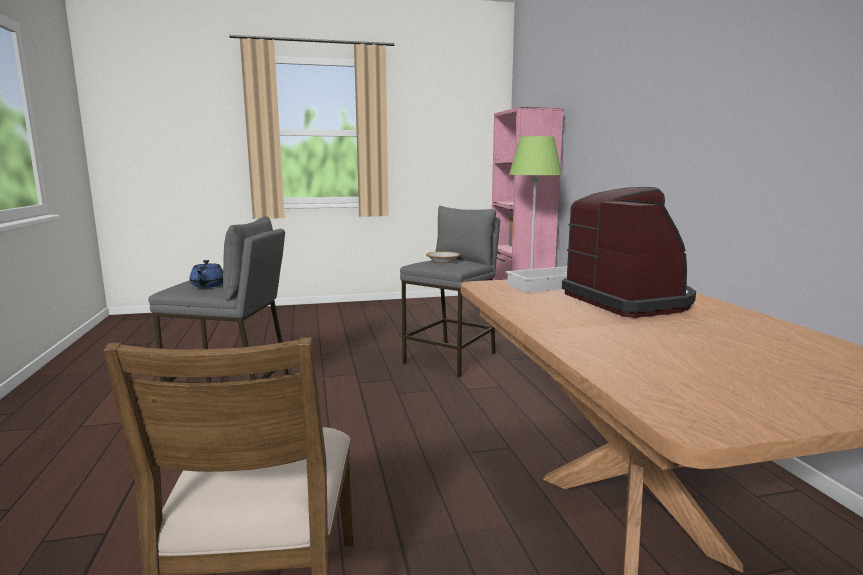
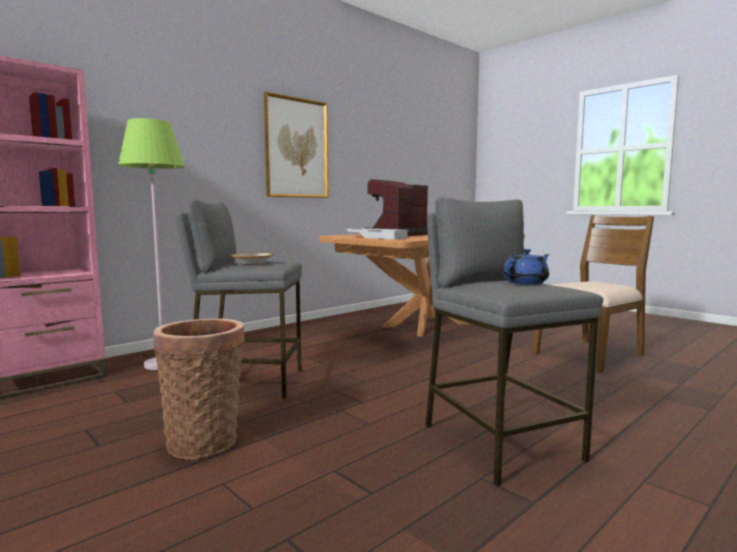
camera: 120 degrees left, 5 degrees down
none -> basket [153,319,245,460]
none -> picture [264,92,328,198]

